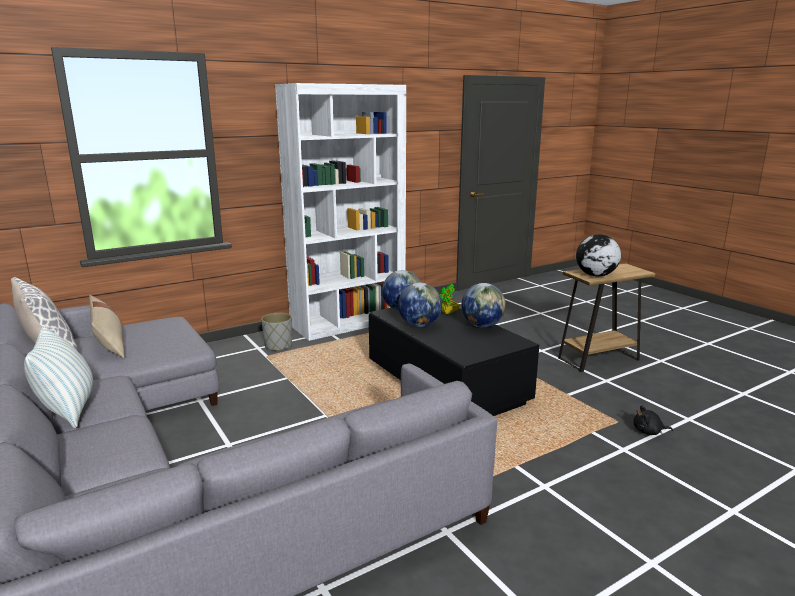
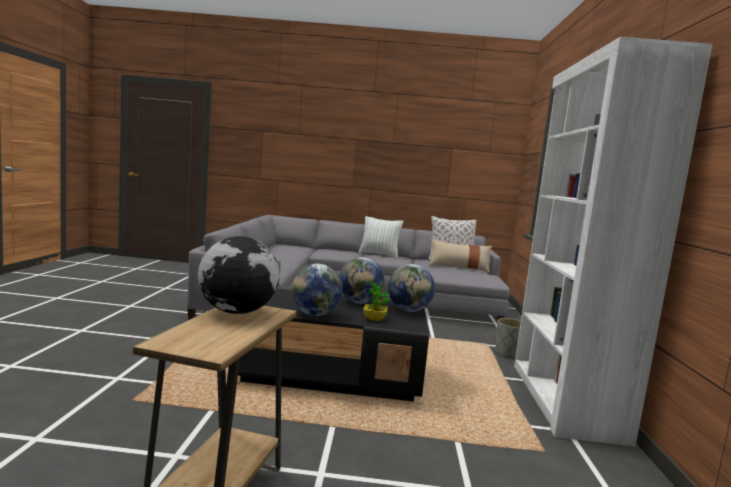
camera: 125 degrees right, 10 degrees down
black plush toy [633,405,673,435] -> none

